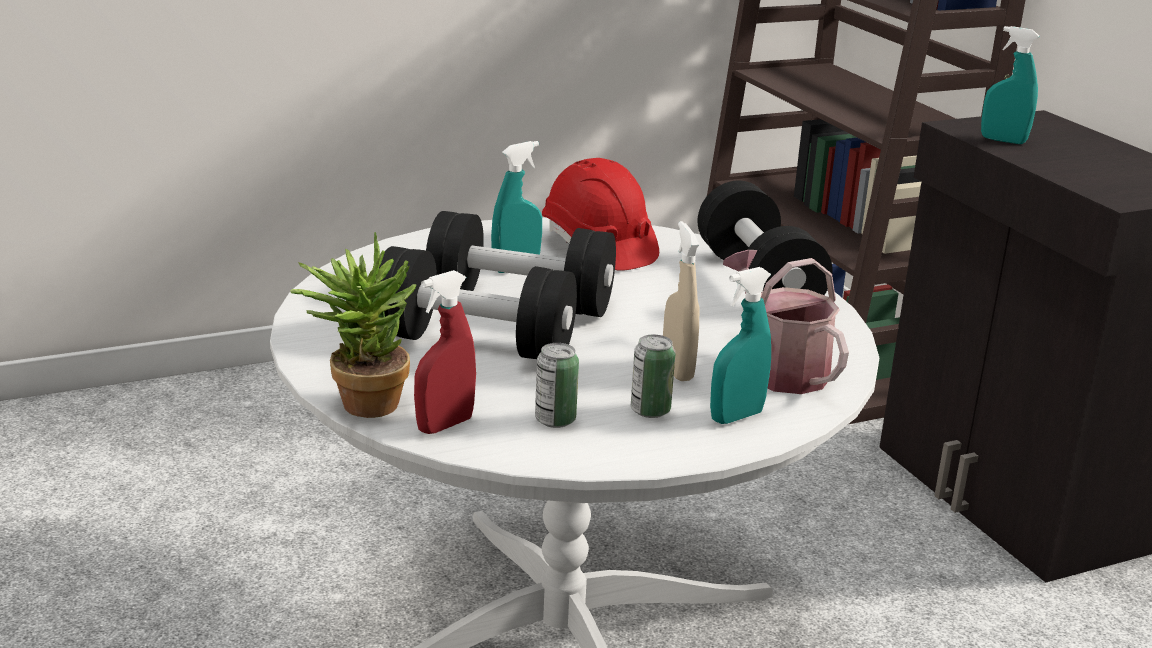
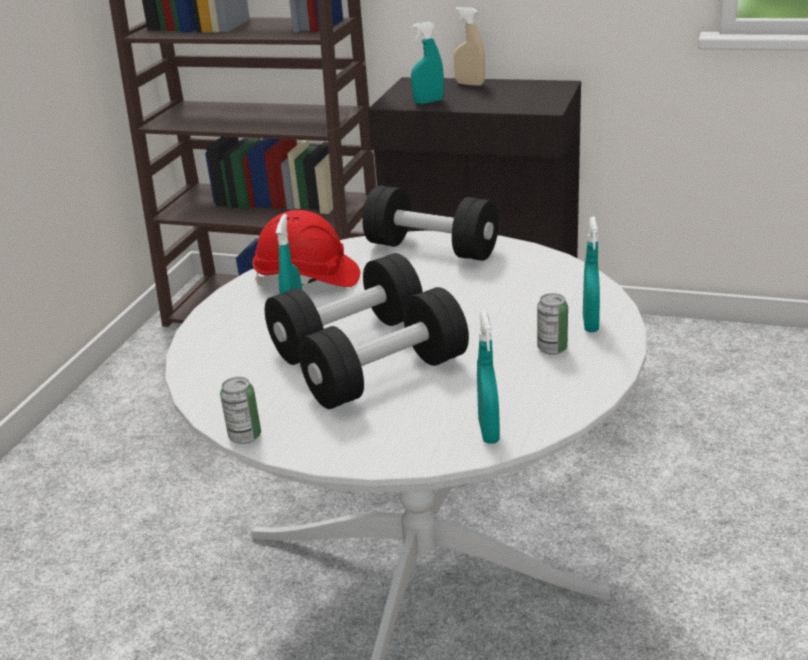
camera: 45 degrees left, 5 degrees up
potted plant [290,232,417,418] -> none
red spray bottle [414,270,476,434] -> turquoise spray bottle [477,311,500,444]
can [535,343,579,428] -> can moved to [220,377,261,444]
beige spray bottle [663,221,699,381] -> beige spray bottle moved to [454,7,485,86]
watering can [723,250,849,394] -> none

